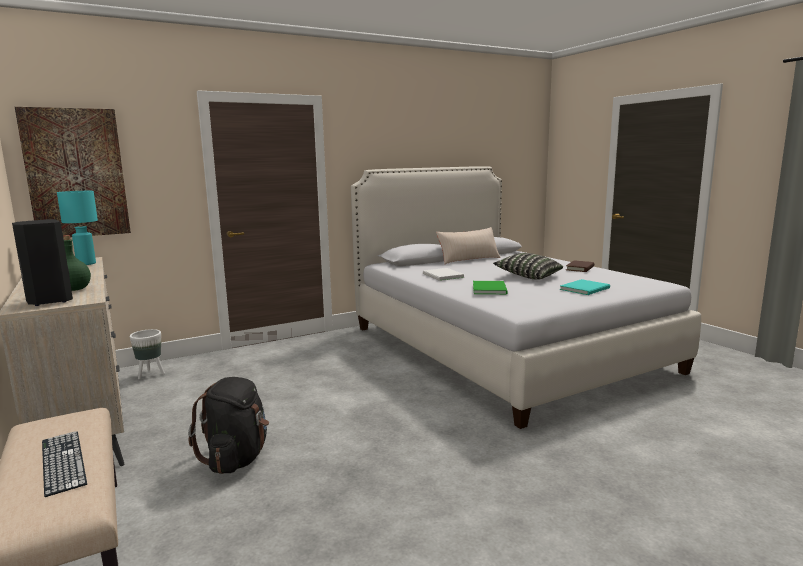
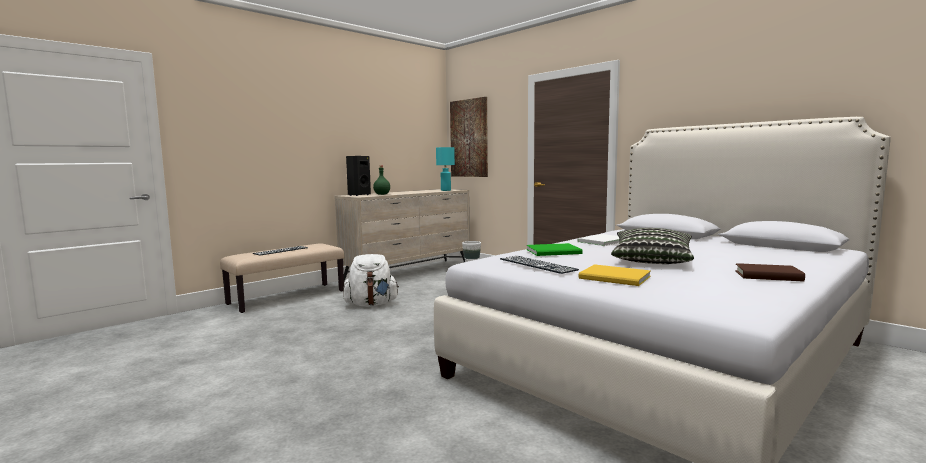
camera: 75 degrees right, 5 degrees down
black backpack [188,377,269,474] -> white backpack [343,254,399,307]
beige pillow [436,227,501,264] -> none
turquoise book [560,279,610,295] -> yellow book [579,264,651,286]
none -> keyboard [500,256,579,274]

